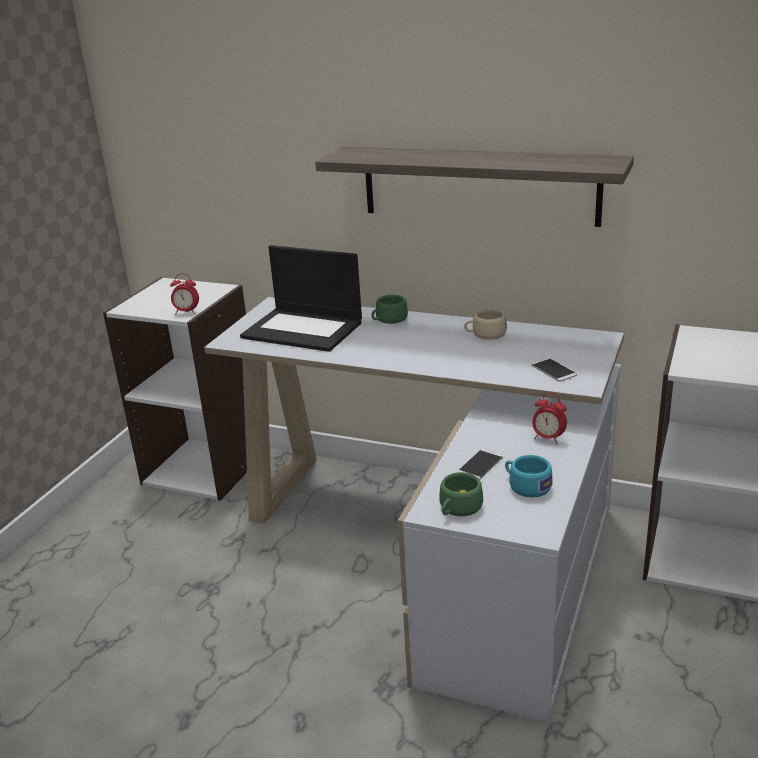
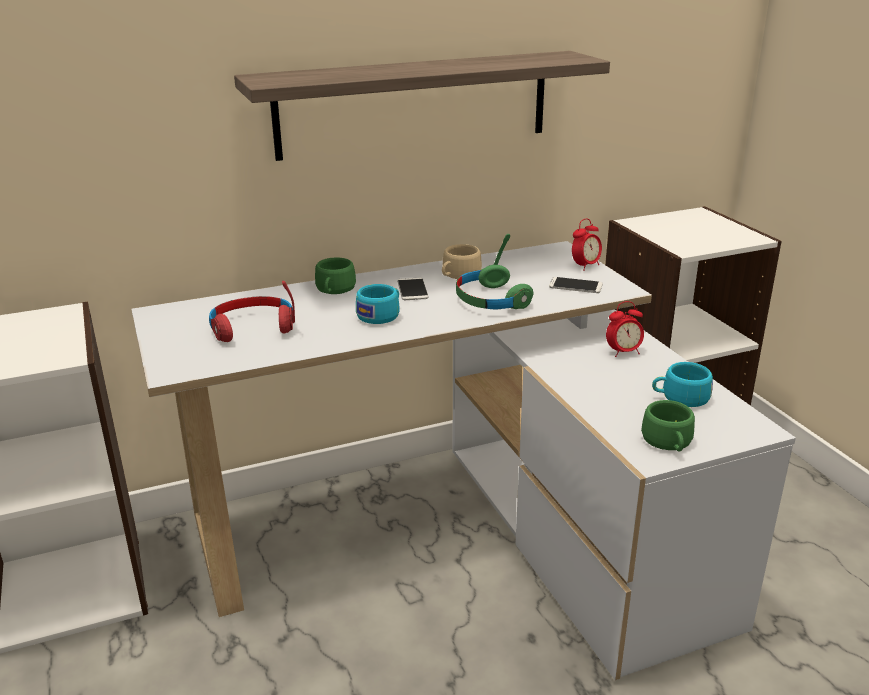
camera: 45 degrees left, 0 degrees up
alarm clock [170,273,199,314] -> alarm clock moved to [572,219,602,271]
laptop [240,245,362,352] -> red headphones [209,281,295,342]
phone [457,449,503,480] -> phone moved to [397,277,429,300]
none -> turquoise cup [356,284,400,324]
none -> green headphones [456,234,534,309]

